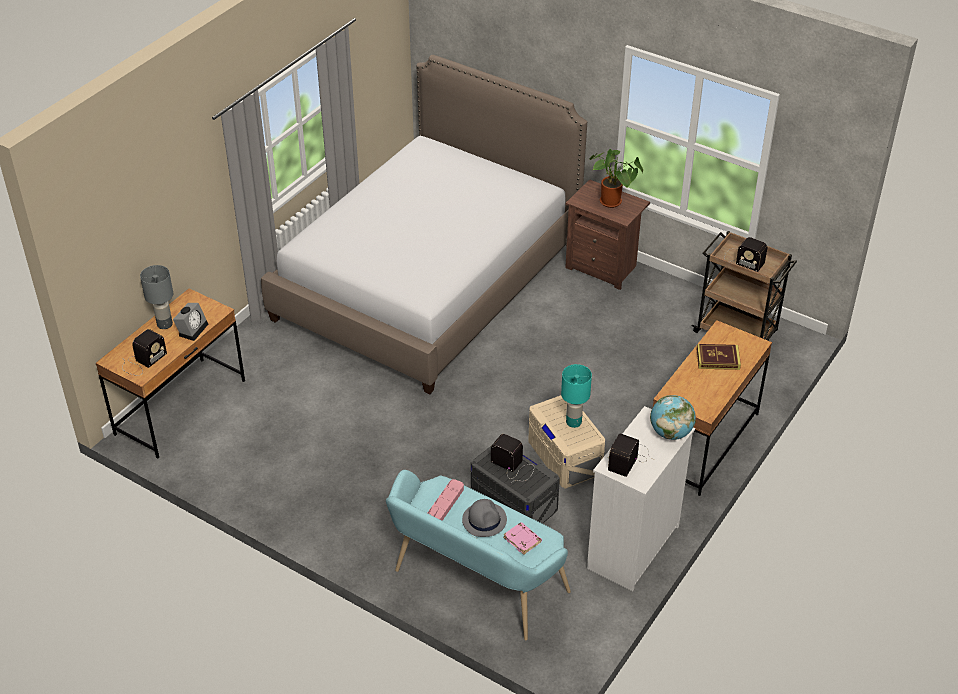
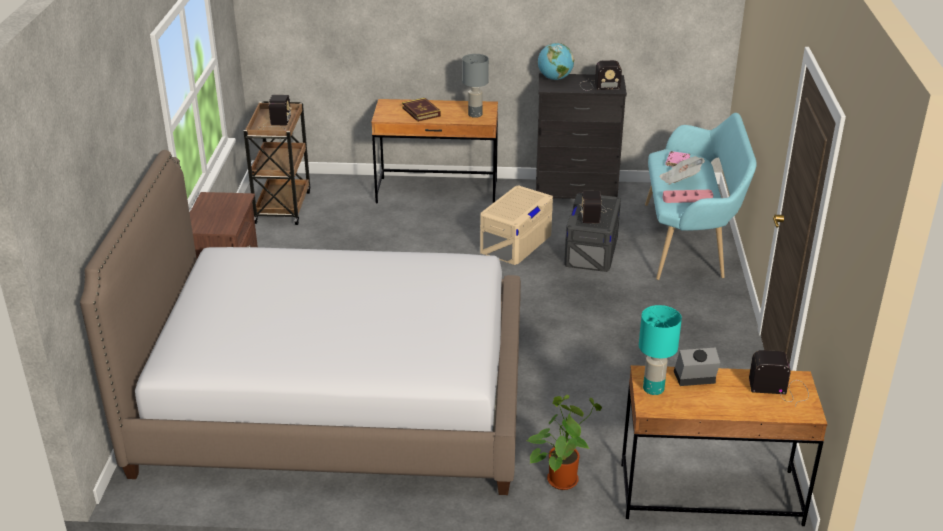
camera: 120 degrees left, 10 degrees down
grey table lamp [140,265,173,329] -> grey table lamp moved to [462,54,489,118]
grey hat [462,499,507,537] -> newspaper [660,156,705,185]
turquoise table lamp [561,364,592,428] -> turquoise table lamp moved to [639,305,682,395]
white dresser [587,406,695,591] -> black dresser [536,73,627,199]
potted plant [590,149,643,208] -> potted plant moved to [527,395,602,490]

